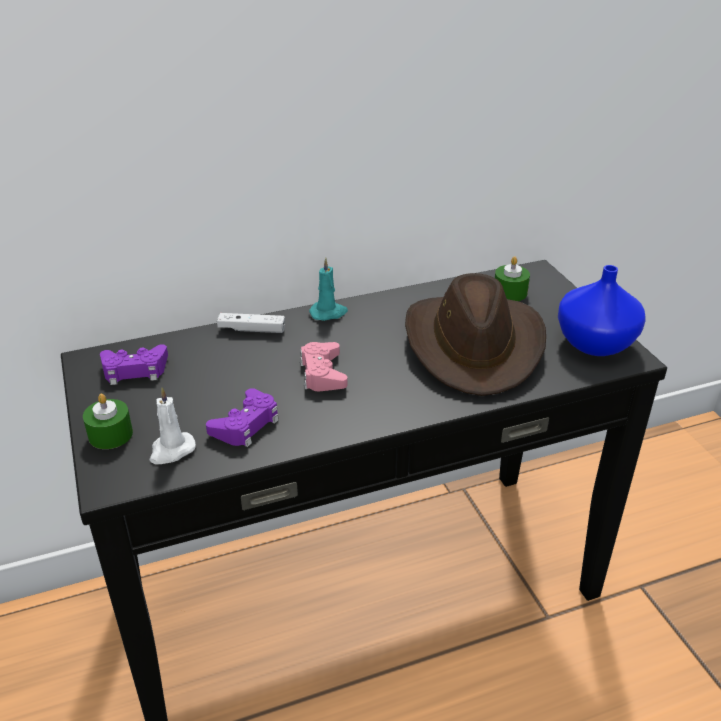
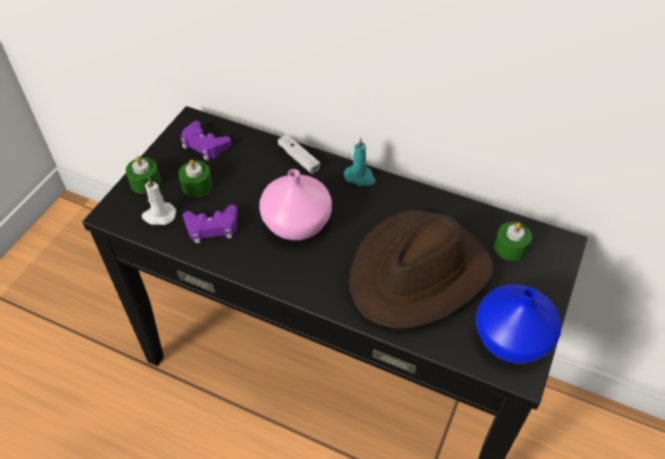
camera: 45 degrees right, 15 degrees up
pink game controller [300,342,348,391] -> pink vase [259,169,332,240]
none -> green candle [179,160,213,197]

